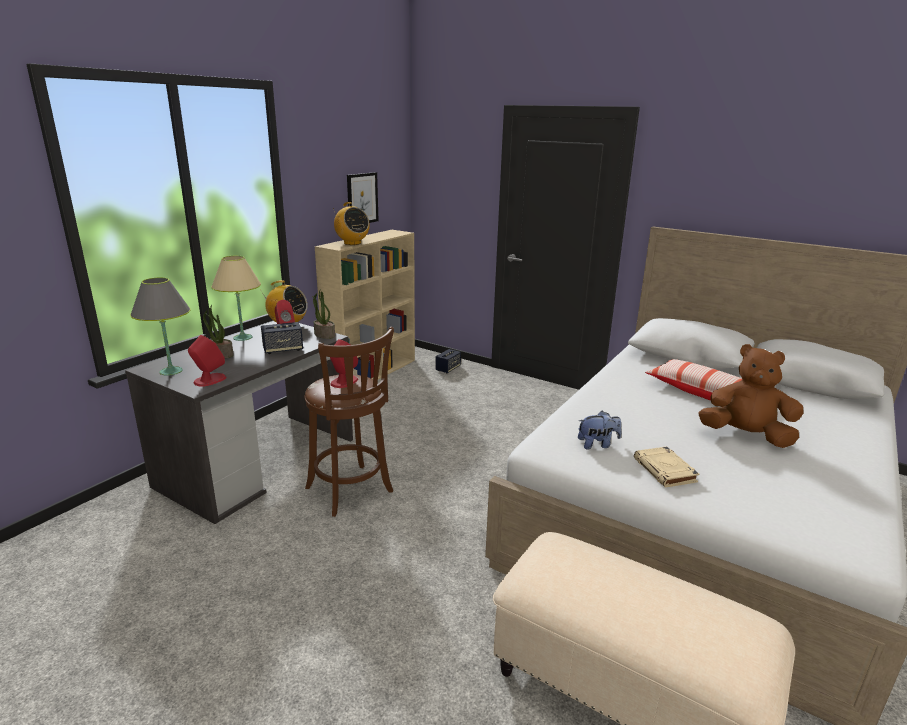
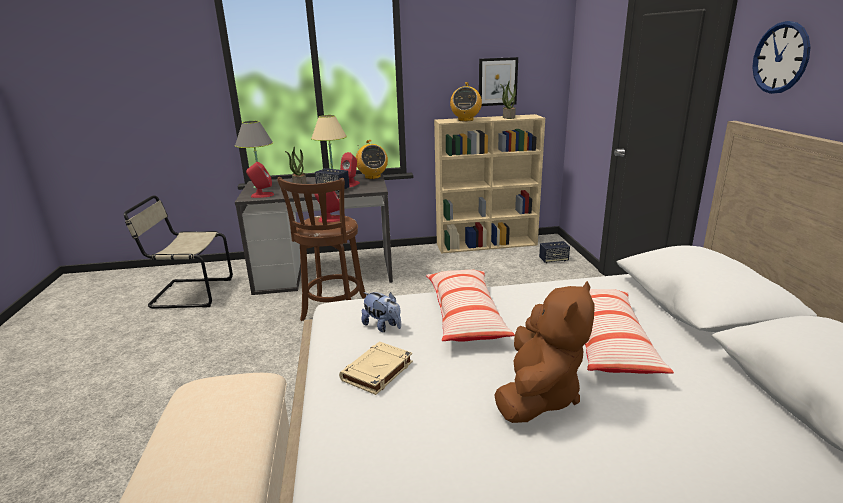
camera: 50 degrees right, 0 degrees up
potted plant [312,290,335,339] -> potted plant moved to [500,80,516,119]
brown plush toy [698,344,804,448] -> brown plush toy turned 45 degrees clockwise [494,281,595,423]
none -> beige chair [124,195,233,309]
none -> pillow [426,269,515,342]
none -> wall clock [752,21,811,94]

